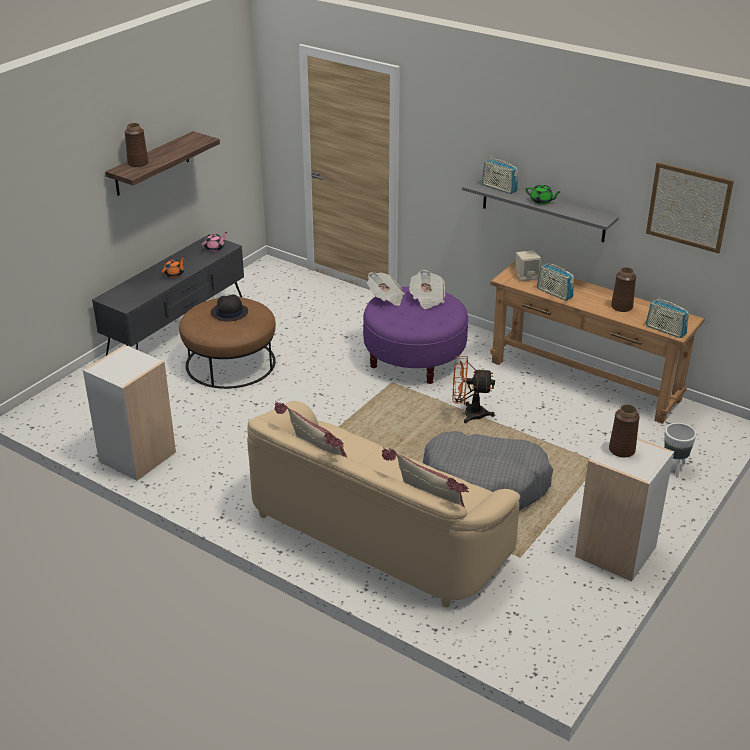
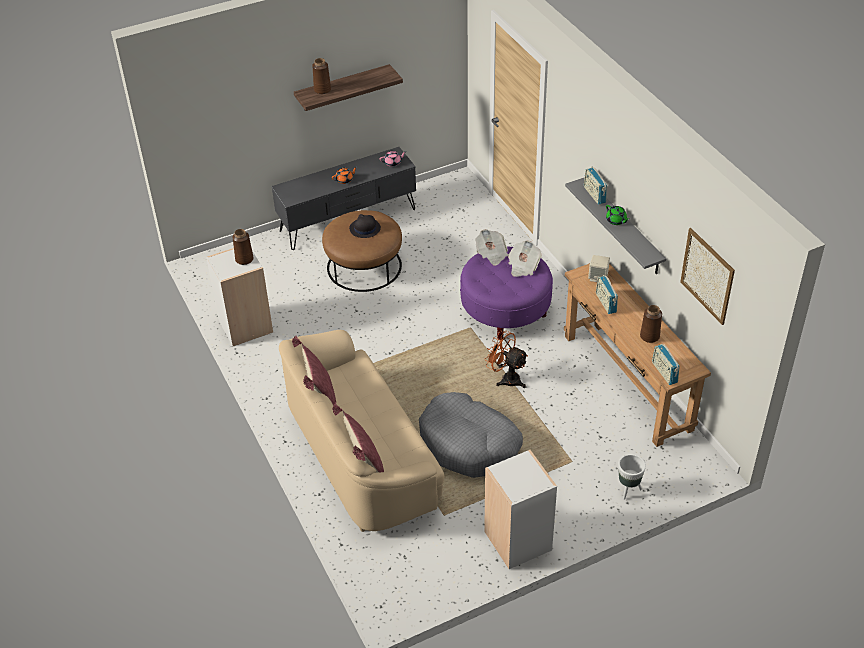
camera: 30 degrees right, 10 degrees up
brown vase [609,404,640,458] -> brown vase moved to [232,229,254,265]

